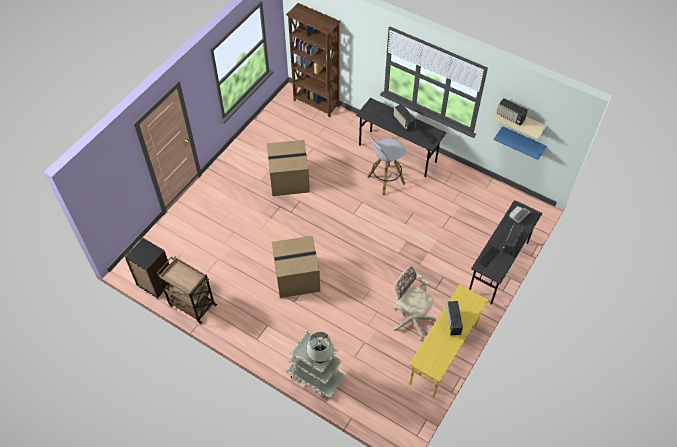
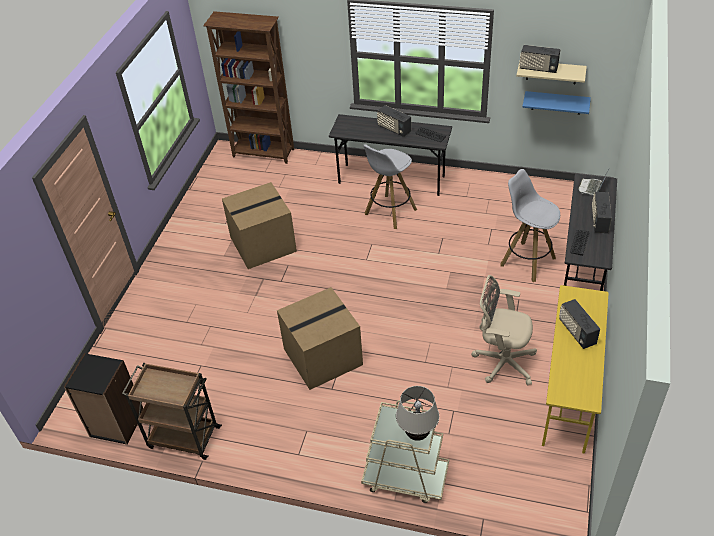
camera: 15 degrees left, 10 degrees down
none -> white stool [500,169,560,282]

